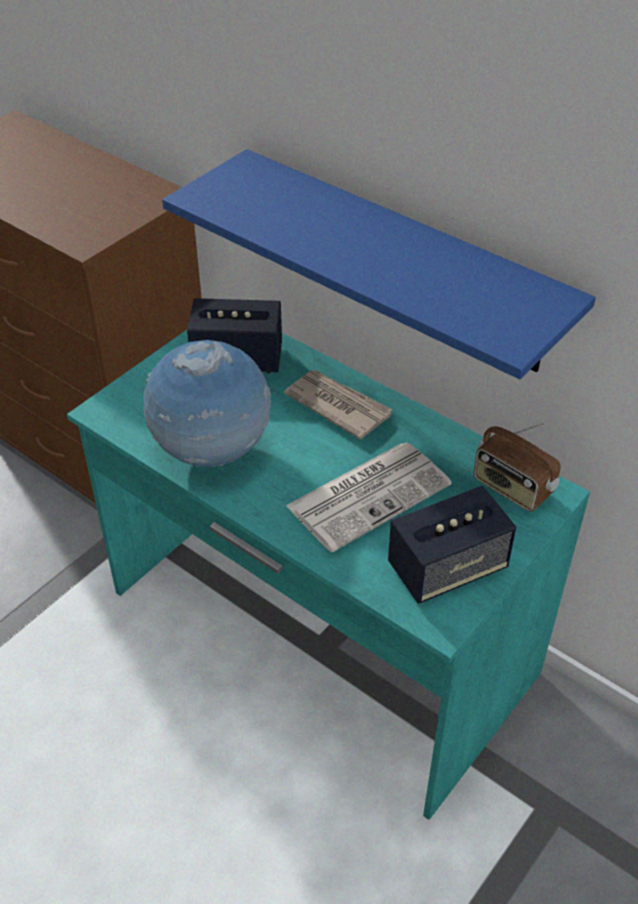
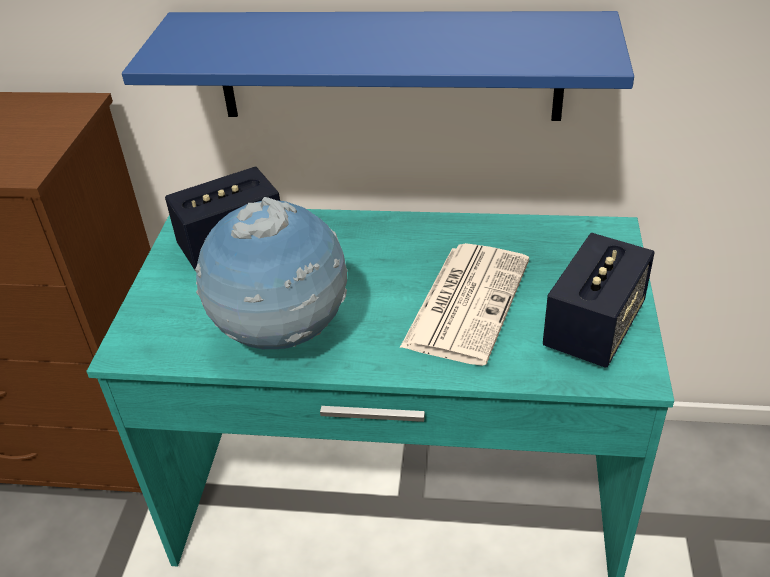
camera: 30 degrees left, 5 degrees down
newspaper [284,370,392,440] -> none
radio [474,422,561,512] -> none

